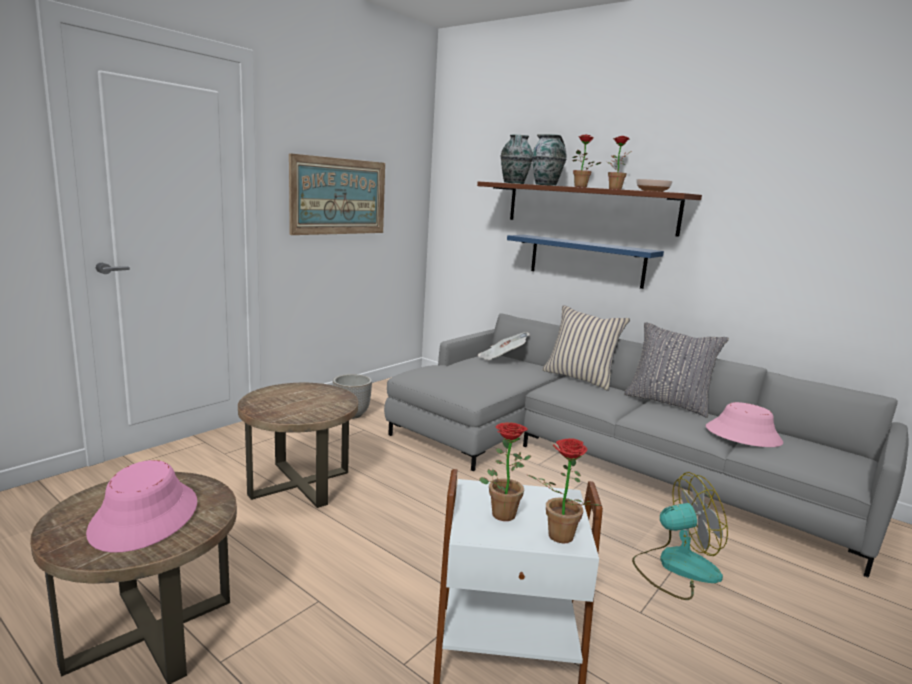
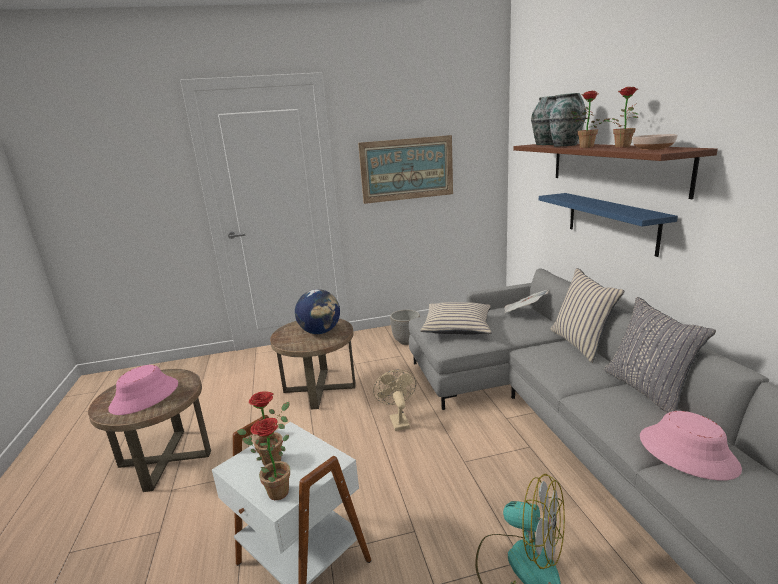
camera: 40 degrees right, 5 degrees up
none -> globe [295,289,340,334]
none -> beige fan [373,369,416,431]
none -> beige pillow [420,302,492,335]

